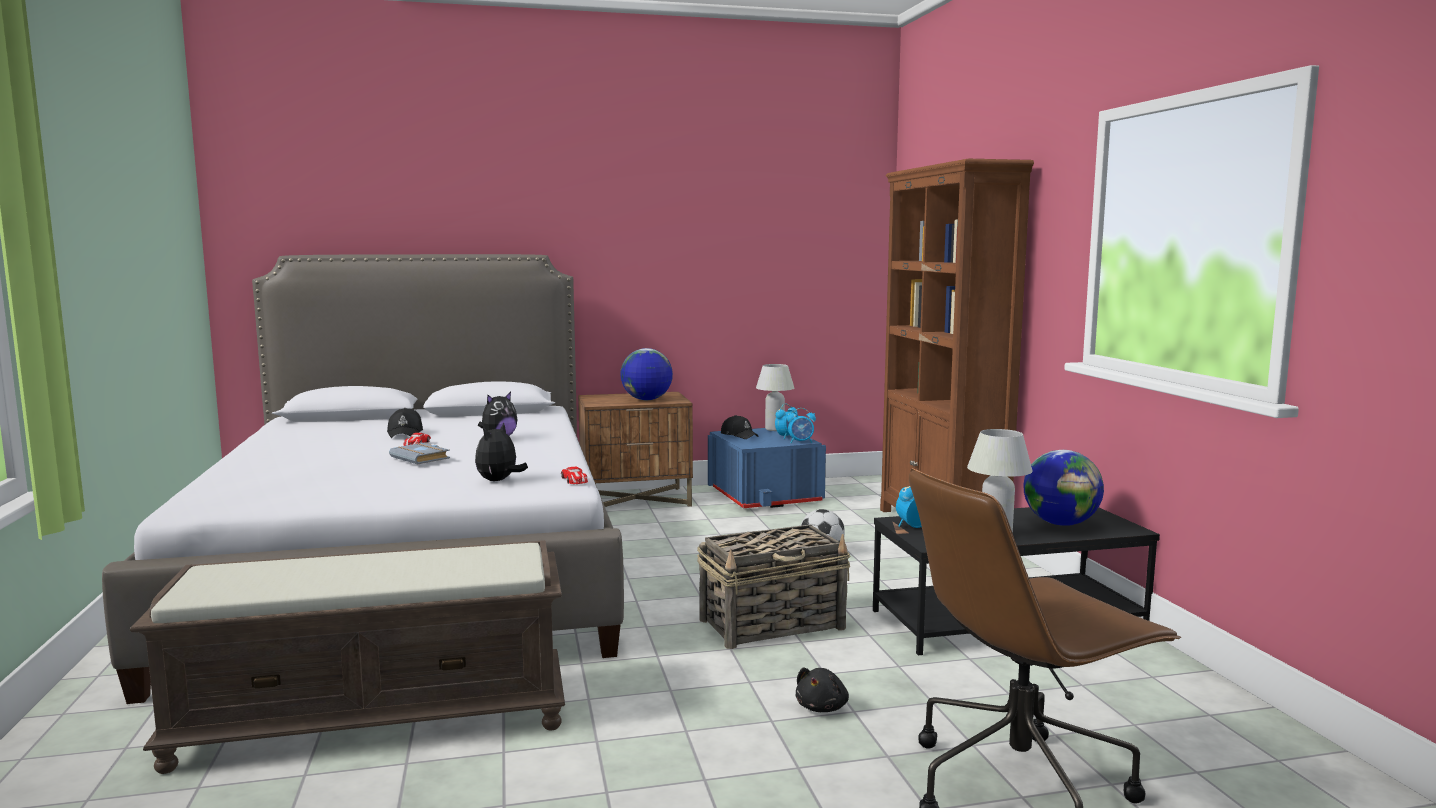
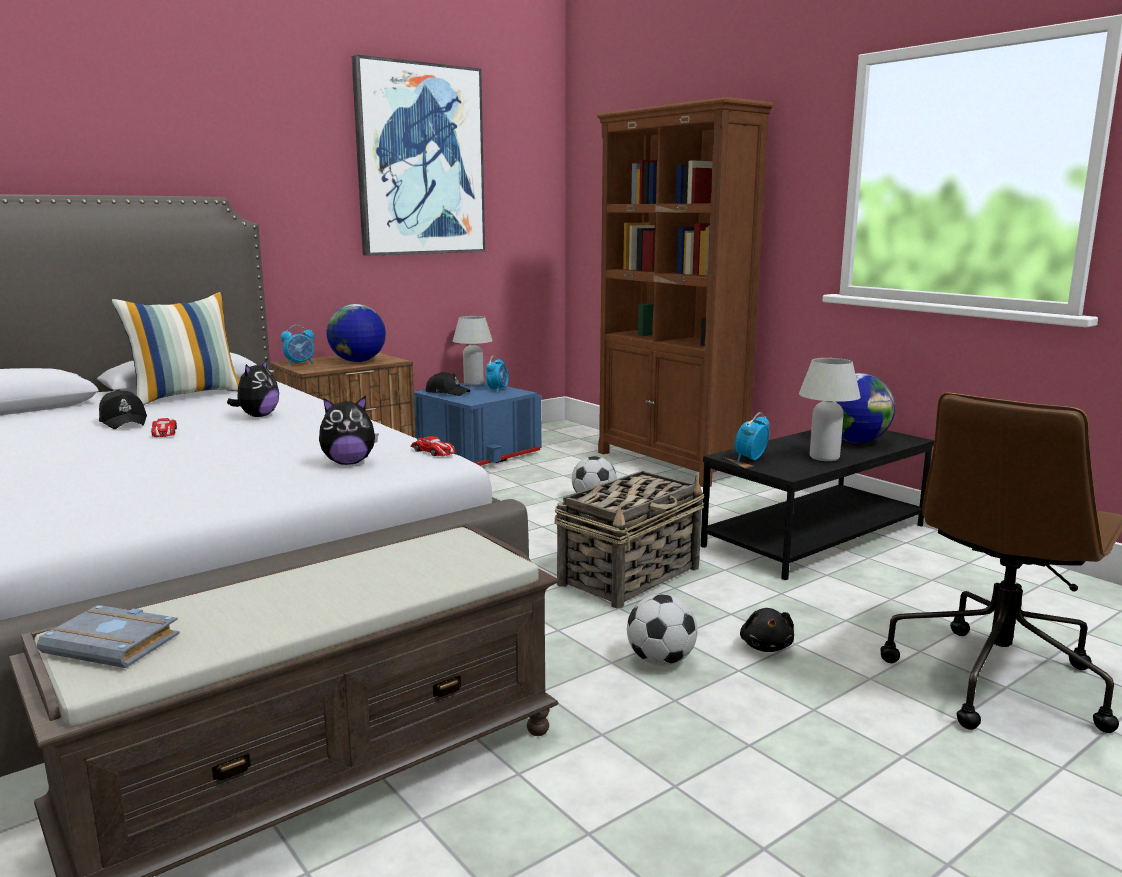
camera: 25 degrees left, 5 degrees up
grey book [389,443,450,464] -> grey book moved to [37,605,180,668]
plush toy [475,422,528,481] -> plush toy turned 105 degrees counterclockwise [319,396,379,465]
alarm clock [787,408,816,443] -> alarm clock moved to [281,325,314,366]
none -> pillow [111,292,240,405]
none -> picture [352,55,485,256]
none -> football [627,594,698,666]

